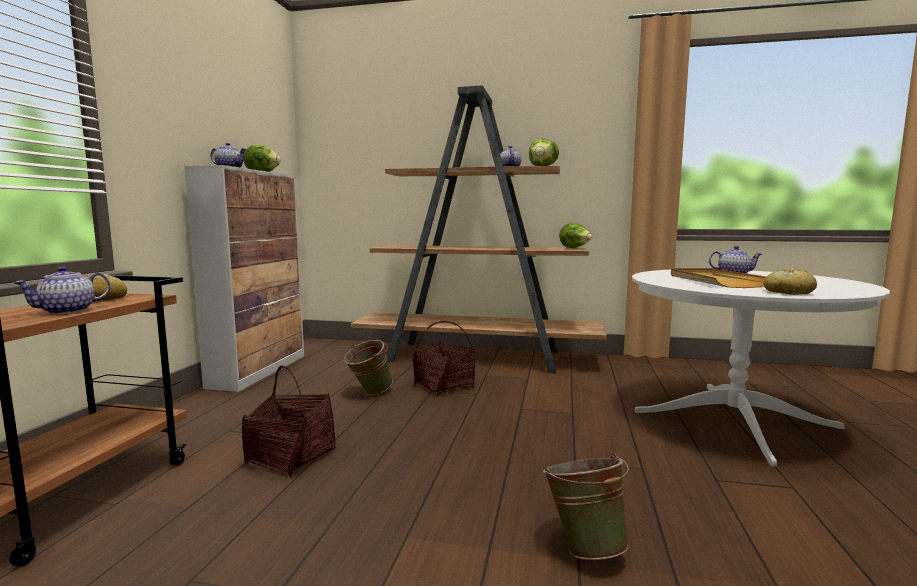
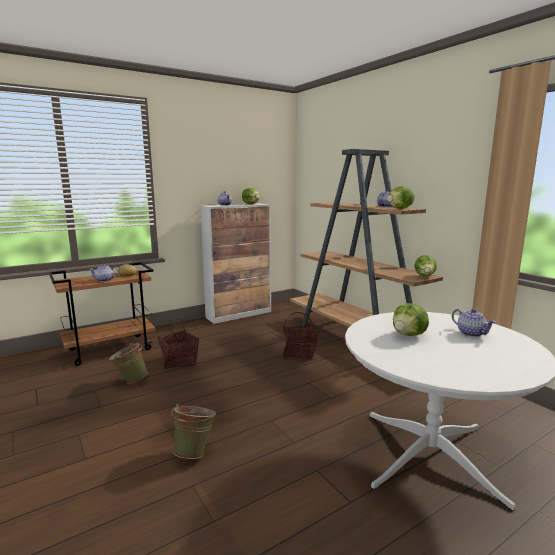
camera: 45 degrees right, 5 degrees up
green bucket [344,340,393,395] -> green bucket moved to [109,343,148,384]
beige tray [671,268,766,288] -> lettuce [393,303,429,336]
bread [764,268,817,295] -> none

